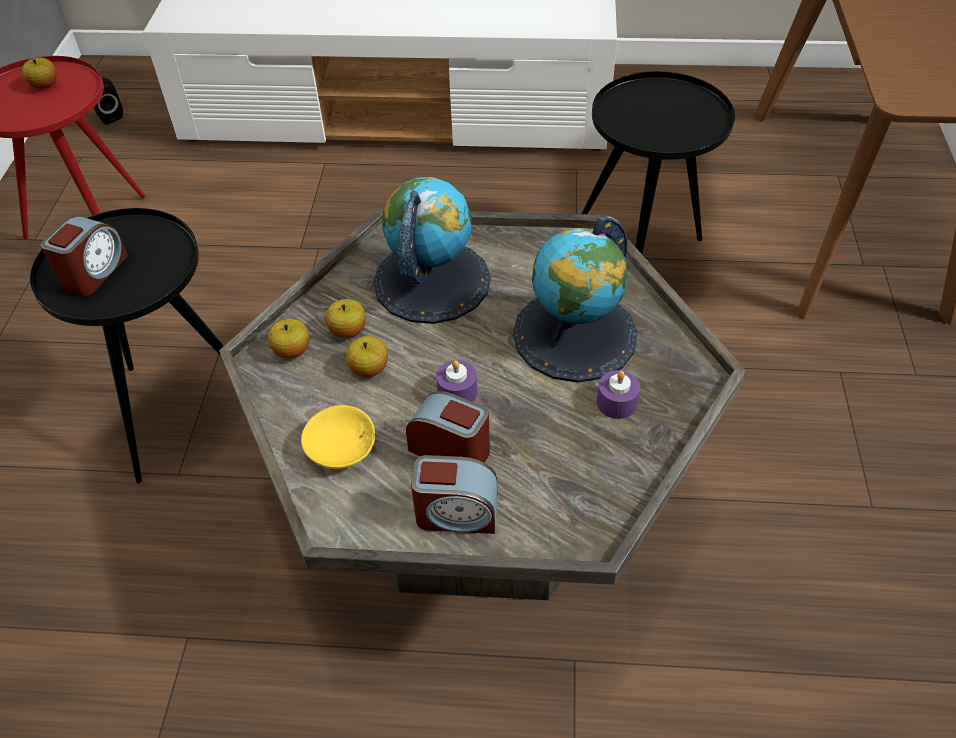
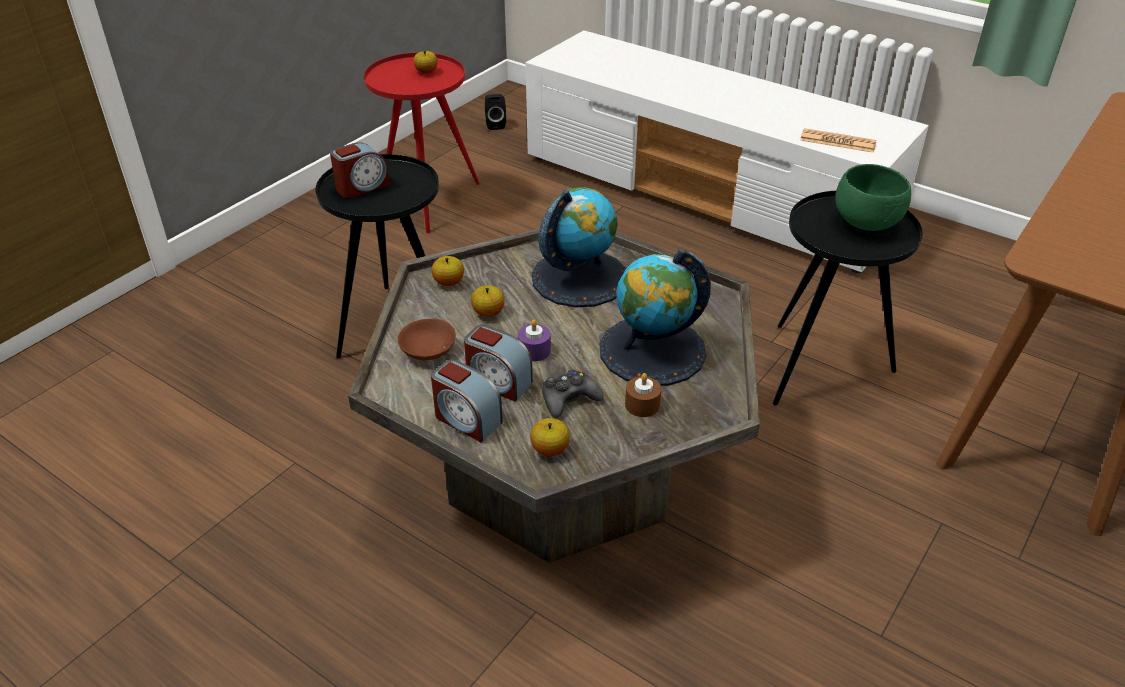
camera: 30 degrees right, 10 degrees down
yellow bowl [301,405,375,469] -> brown bowl [398,318,456,360]
apple [325,299,366,338] -> apple moved to [530,418,570,456]
alarm clock [406,391,490,463] -> alarm clock turned 150 degrees clockwise [464,325,533,402]
purple candle [597,370,640,419] -> brown candle [625,373,661,417]
none -> black game controller [542,369,604,418]
none -> newspaper [800,128,877,153]
none -> green bowl [835,164,911,231]

